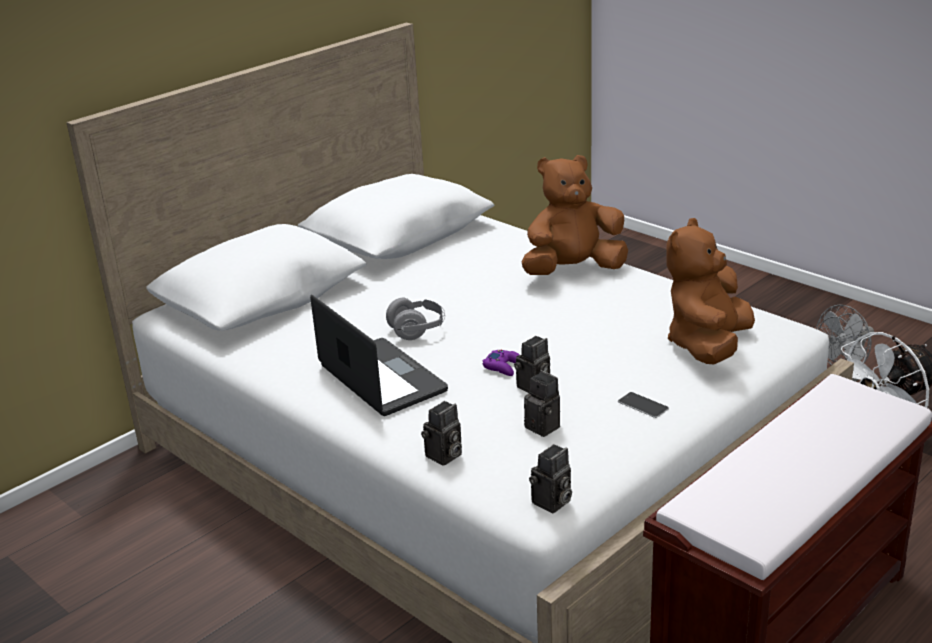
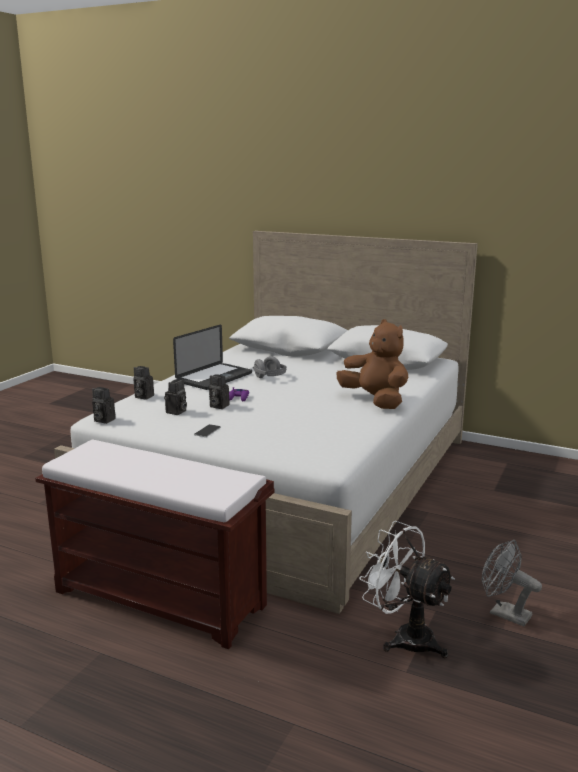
camera: 70 degrees right, 10 degrees down
brown plush toy [666,218,755,364] -> none

